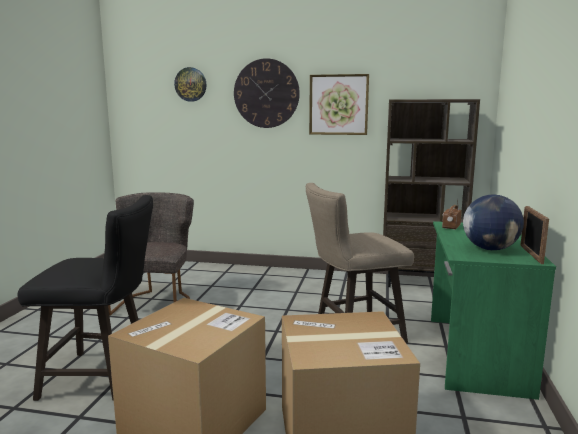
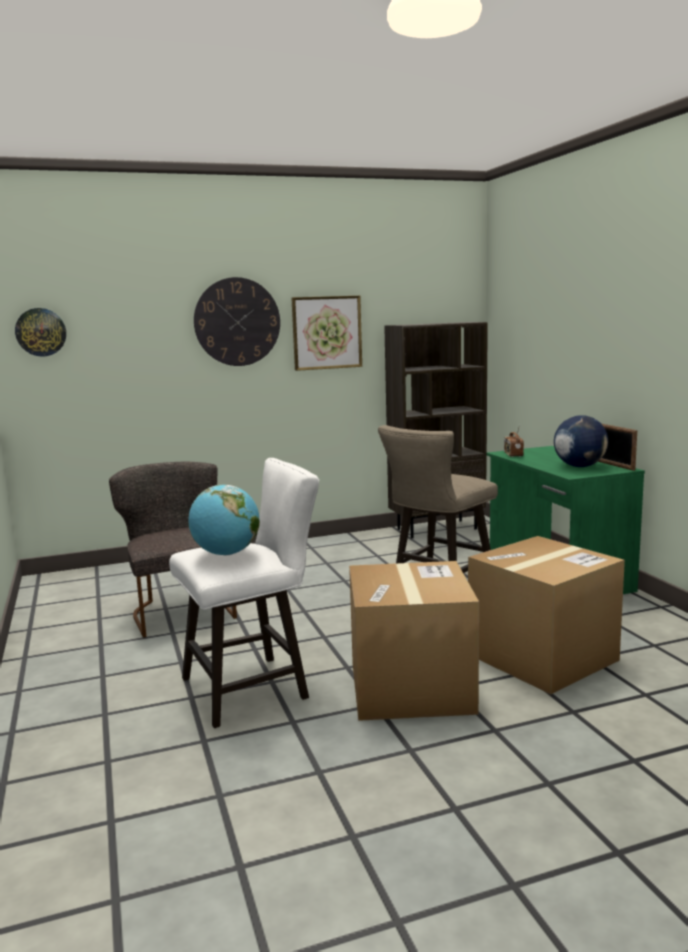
camera: 30 degrees left, 0 degrees up
black stool [18,195,153,401] -> white stool [169,458,319,728]
wall clock [174,67,207,102] -> wall clock moved to [15,308,66,357]
none -> globe [188,485,260,556]

